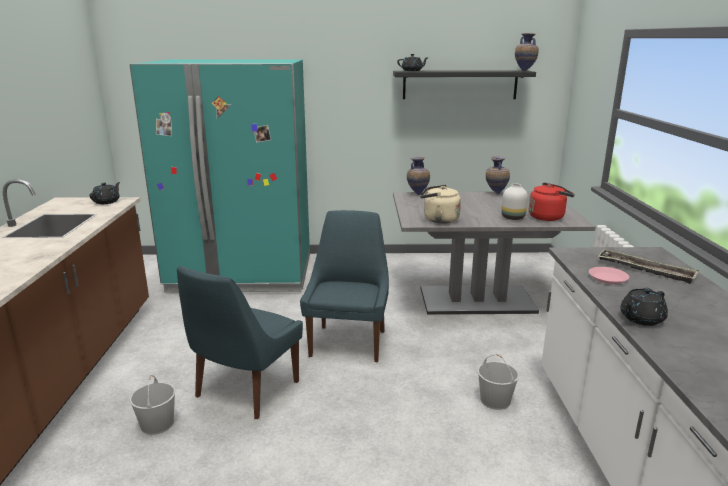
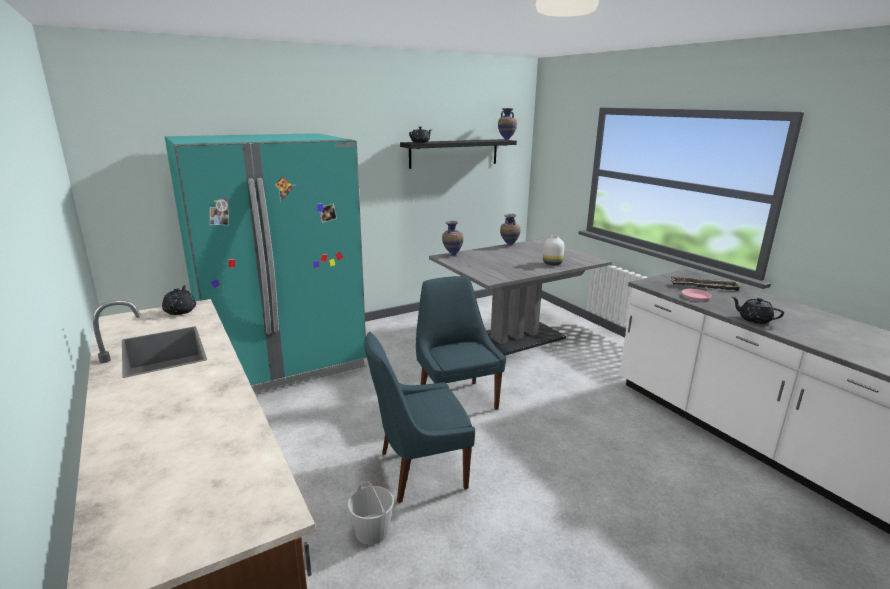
camera: 30 degrees left, 0 degrees up
blue chair [177,266,303,419] -> blue chair turned 75 degrees clockwise [364,332,475,503]
beige kettle [420,185,461,224] -> none
white bucket [478,354,519,410] -> none
red kettle [529,183,575,221] -> none
black teapot [620,288,668,326] -> black teapot turned 105 degrees clockwise [732,297,784,324]

